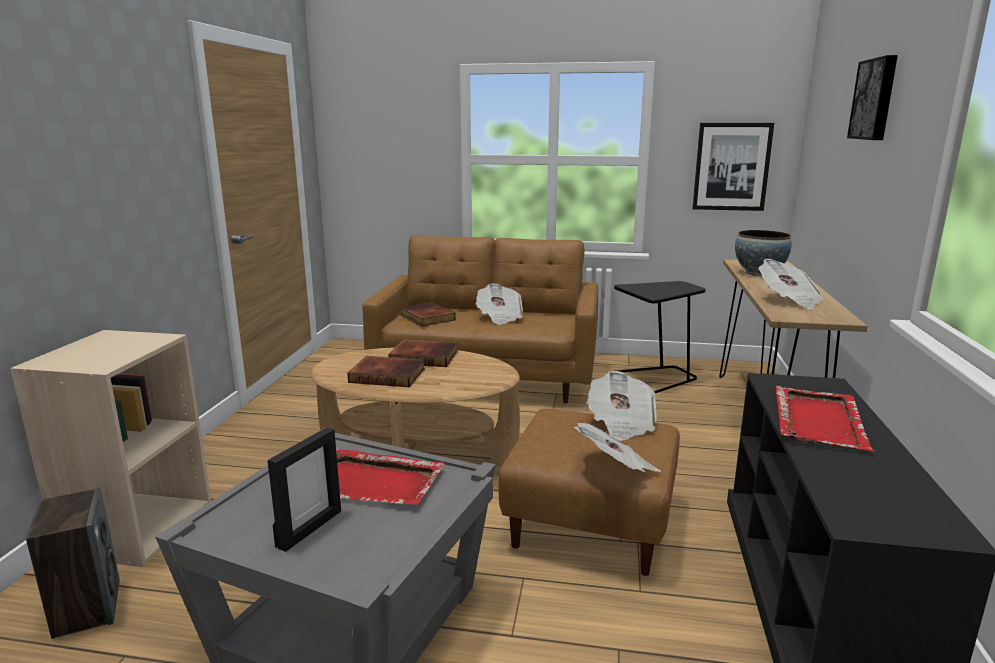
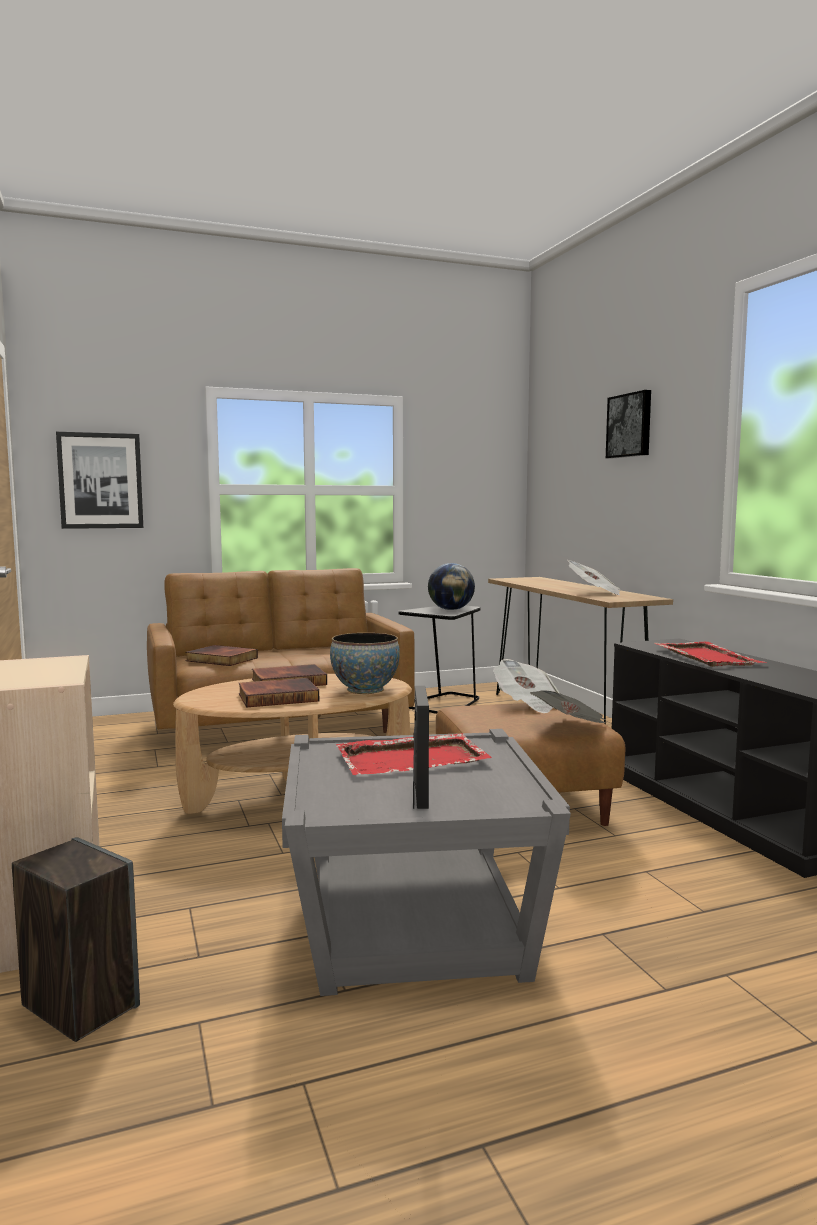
camera: 30 degrees left, 10 degrees down
newspaper [476,284,523,325] -> none
picture [692,123,774,211] -> picture moved to [56,432,143,529]
bowl [735,230,791,276] -> bowl moved to [330,633,400,694]
none -> globe [428,563,475,610]

